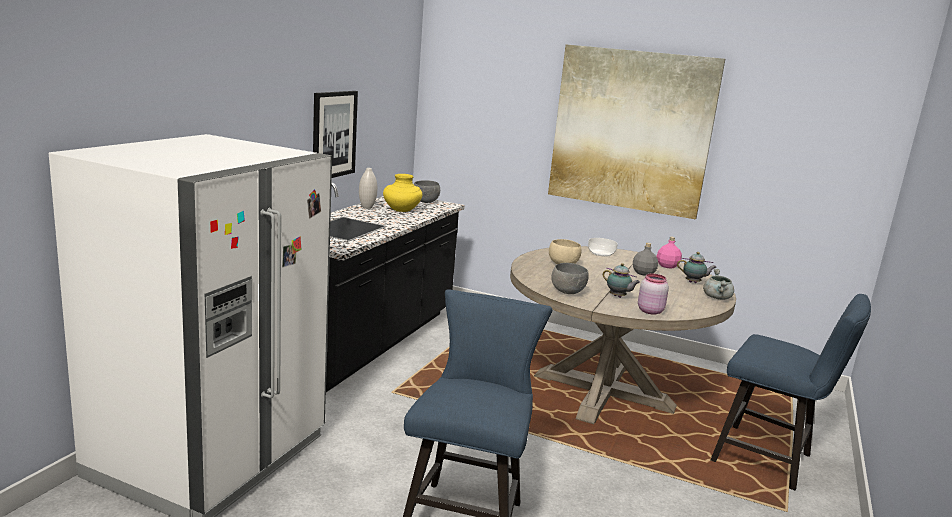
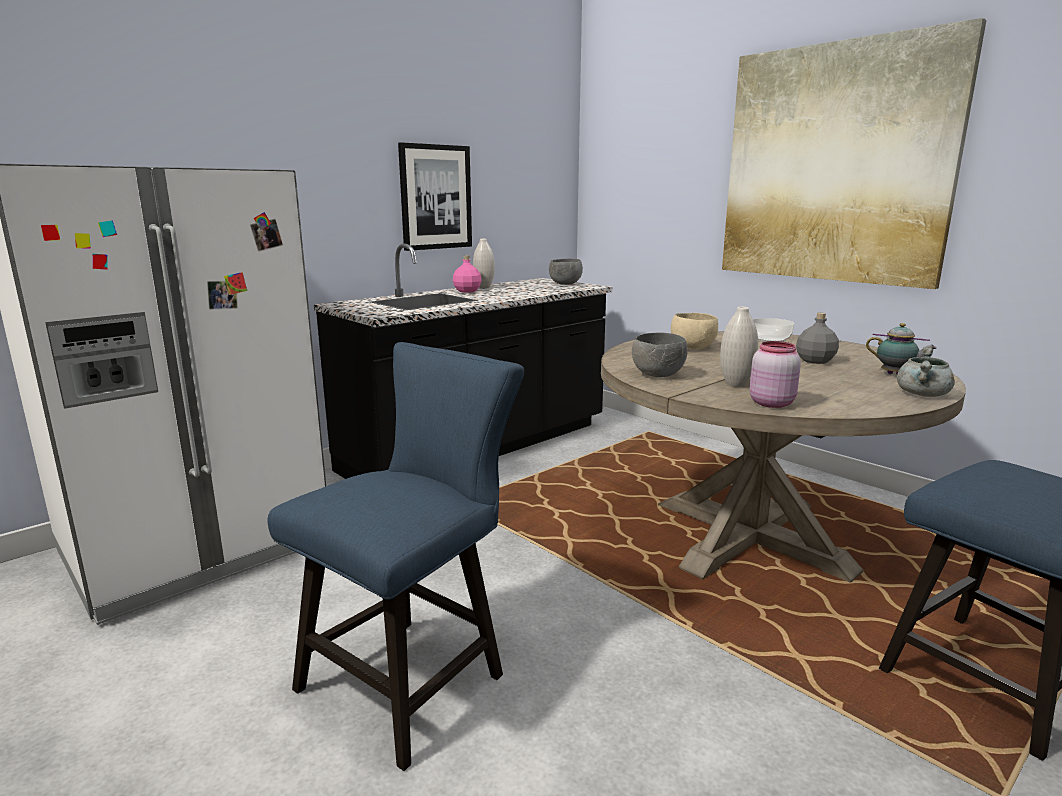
camera: 25 degrees right, 0 degrees up
yellow vase [383,174,422,212] -> none
teapot [603,263,640,298] -> white vase [720,307,758,387]
pink bottle [657,237,682,269] -> pink bottle moved to [453,255,482,293]

